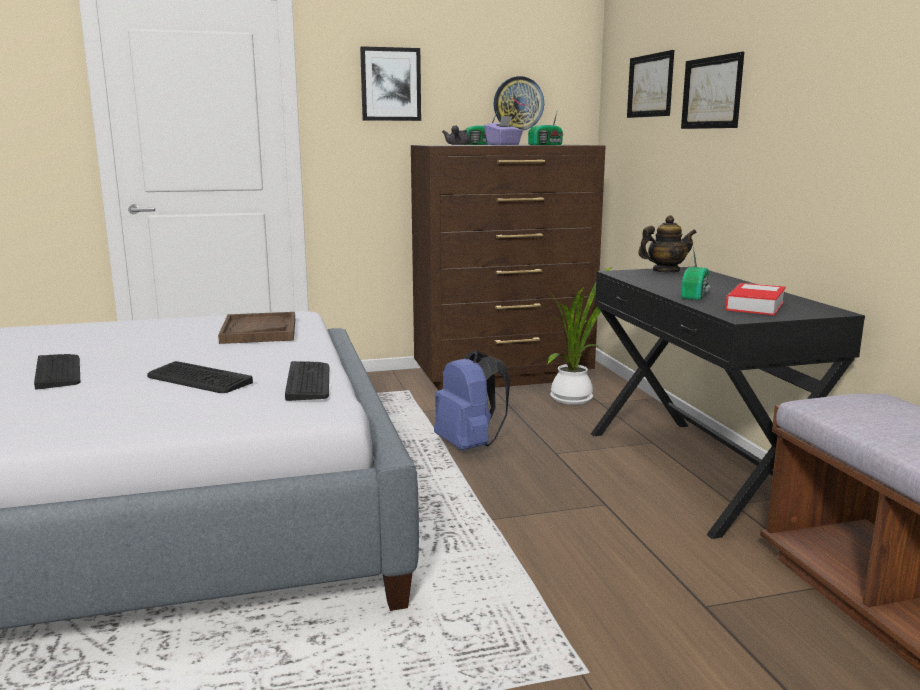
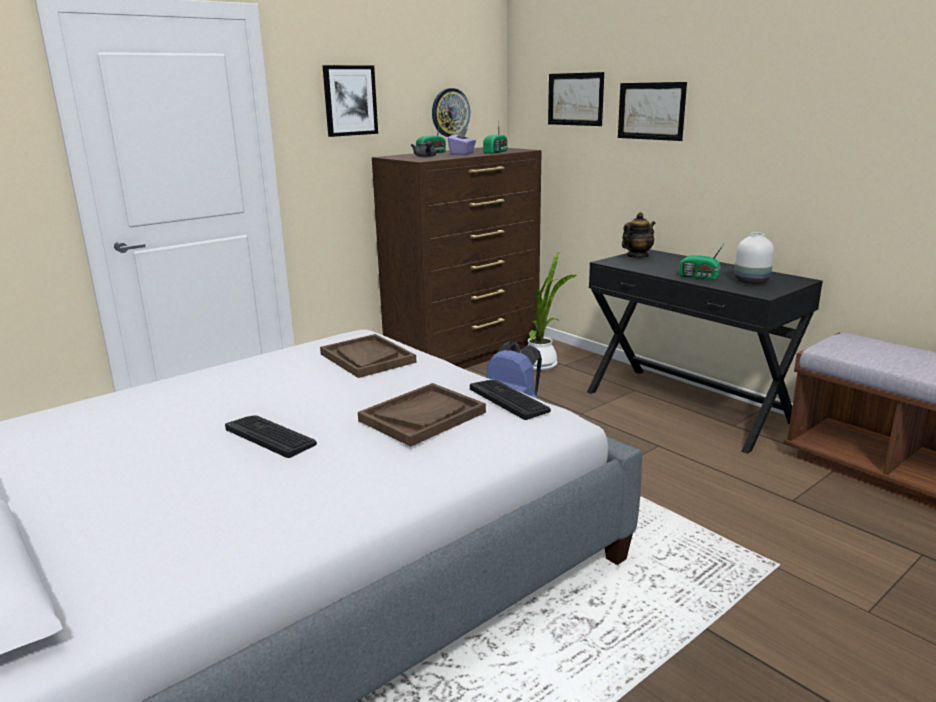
camera: 25 degrees left, 5 degrees up
keyboard [147,361,253,393] -> brown tray [358,383,486,447]
radio [681,245,711,300] -> radio turned 120 degrees clockwise [679,241,726,280]
book [725,283,786,315] -> white vase [735,232,774,284]

